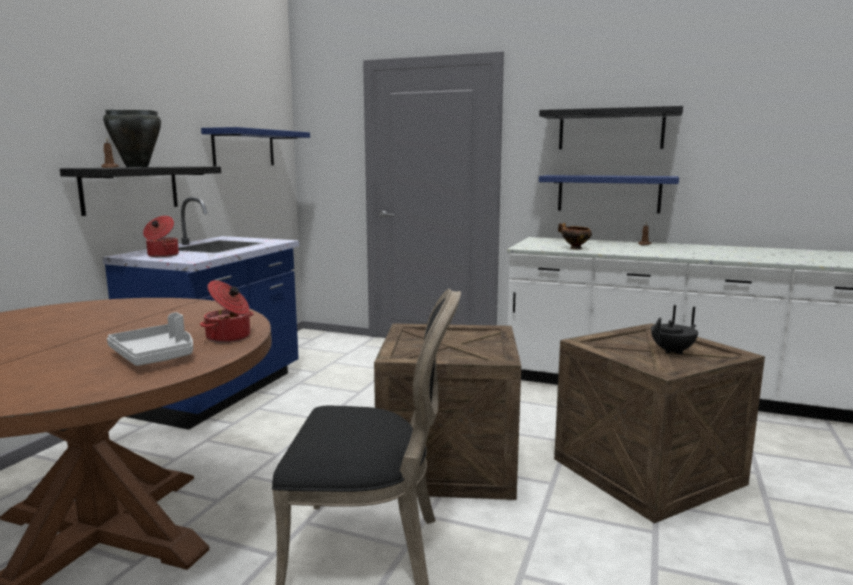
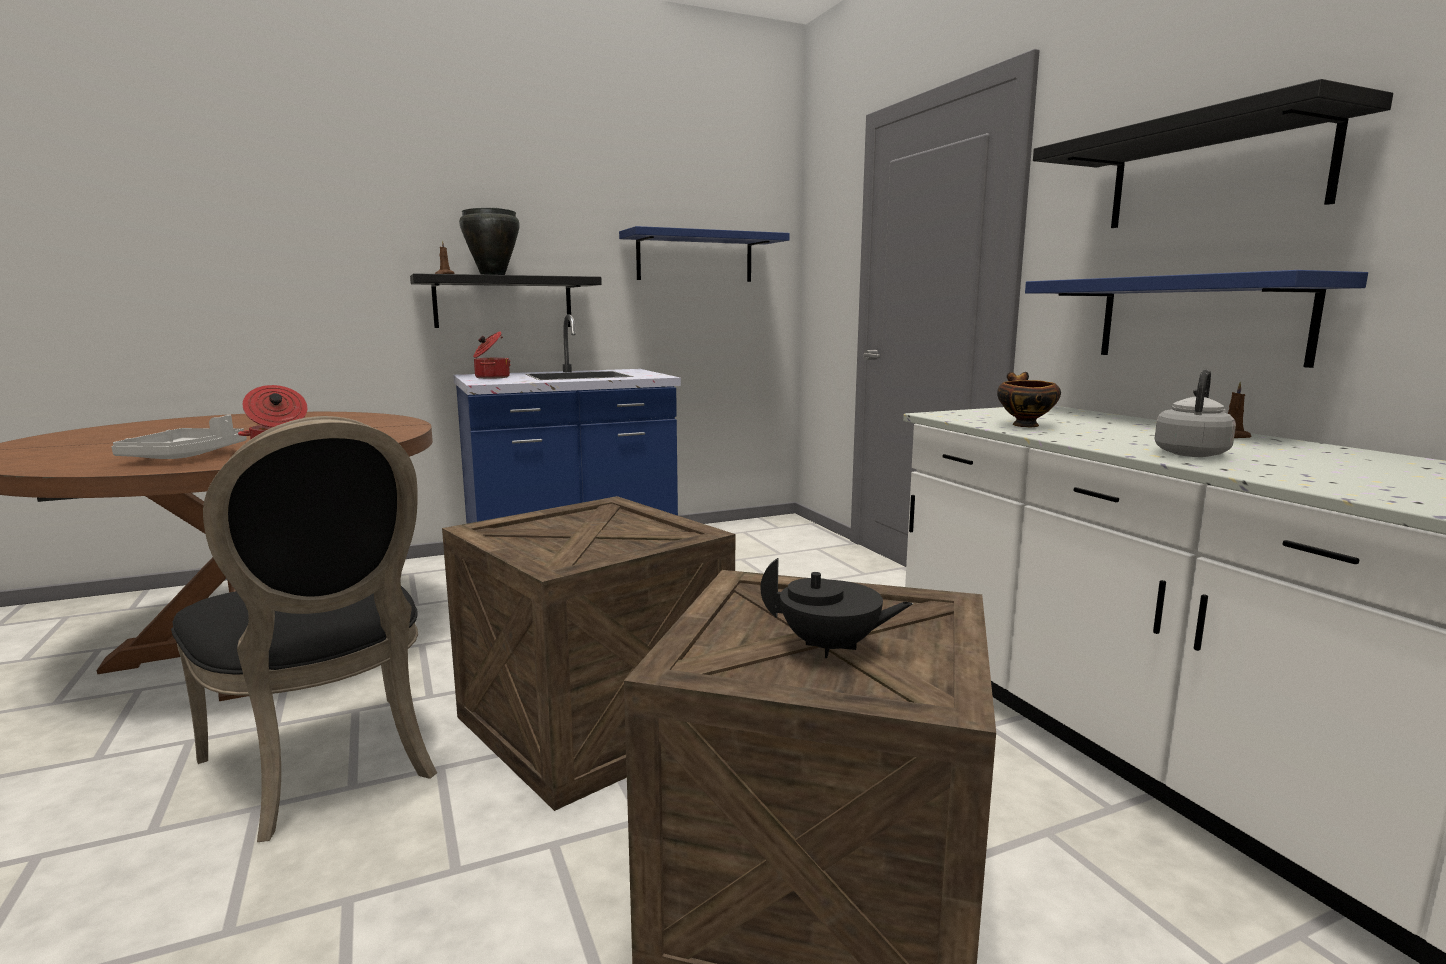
camera: 45 degrees right, 0 degrees up
none -> grey kettle [1155,370,1236,457]

